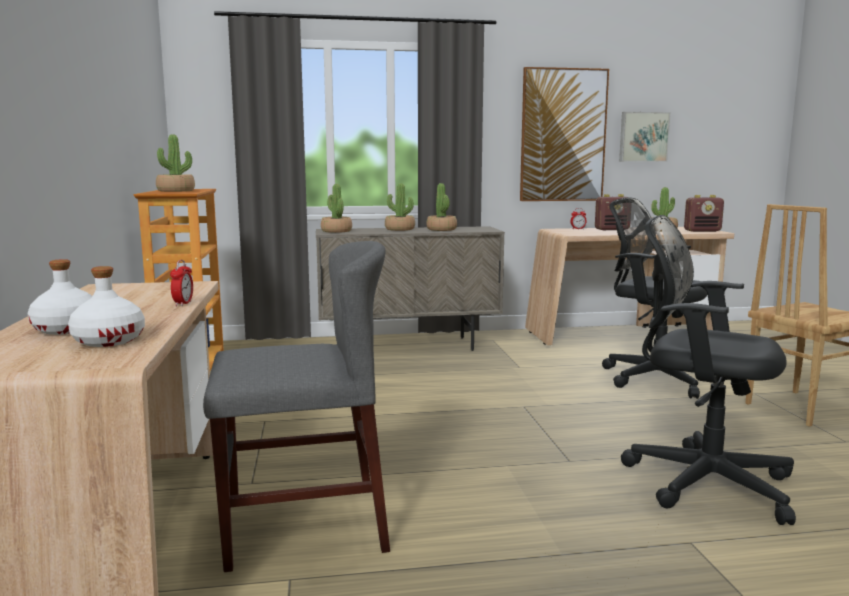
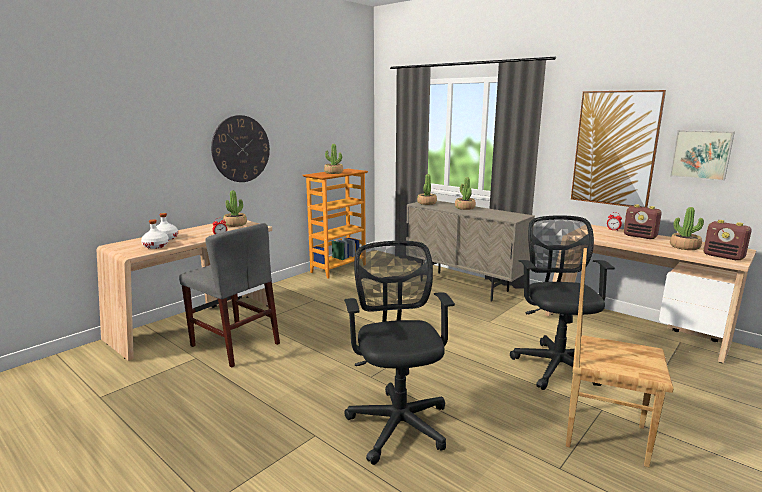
camera: 50 degrees right, 5 degrees up
potted plant [426,183,457,231] -> potted plant moved to [223,190,247,227]
none -> wall clock [211,115,270,182]

